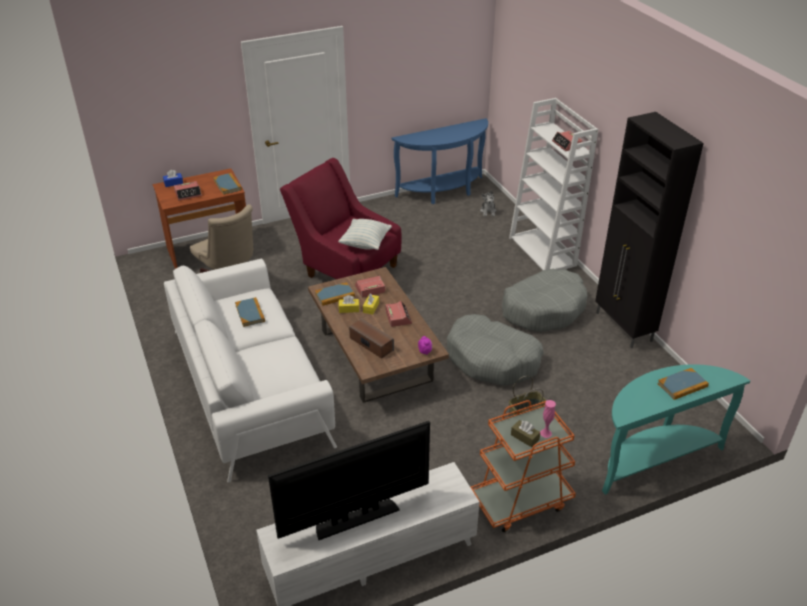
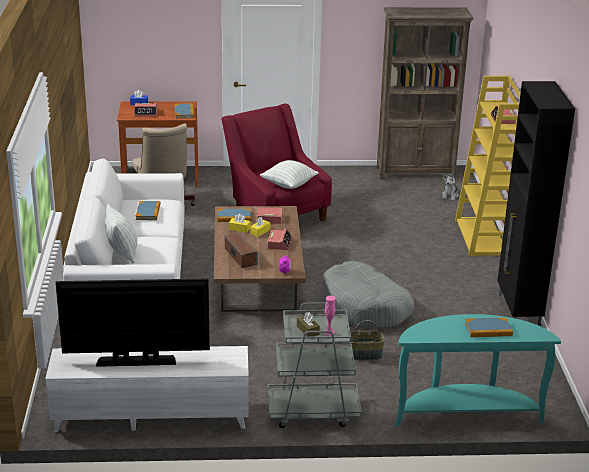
camera: 20 degrees right, 10 degrees down
blue console table [392,118,488,204] -> brown bookcase [377,7,474,179]
orange cart [471,400,576,532] -> grey cart [268,302,362,428]
grey dog bed [502,269,588,332] -> none
white bookcase [509,98,598,270] -> yellow bookcase [455,76,520,256]
none -> pillow [105,204,137,263]

